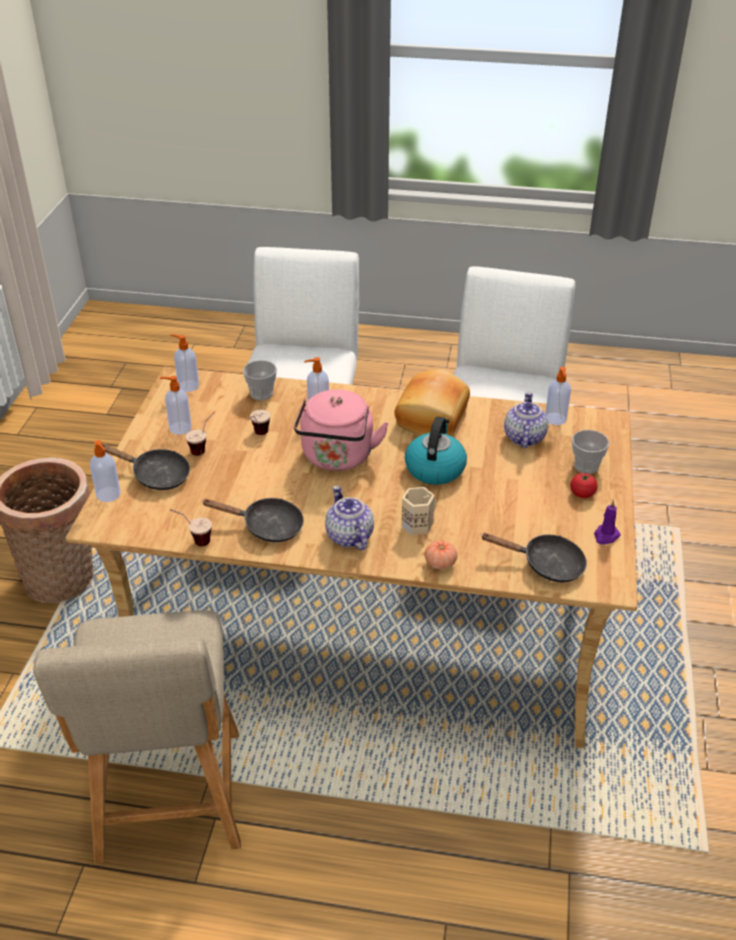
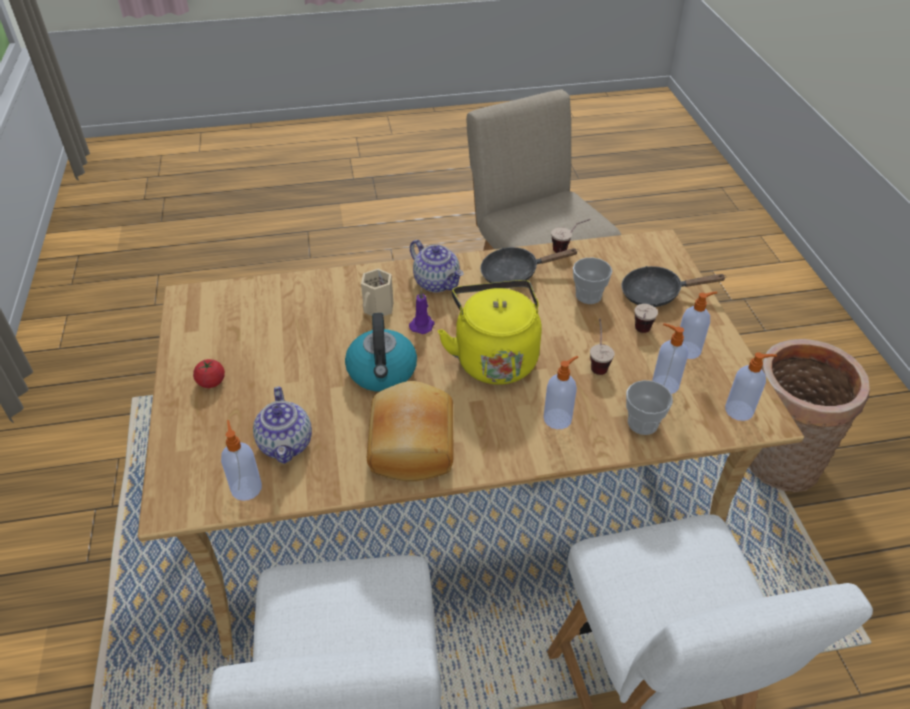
camera: 160 degrees right, 5 degrees up
soap dispenser [90,440,121,502] -> soap dispenser moved to [652,323,688,394]
pink kettle [294,389,389,471] -> yellow kettle [438,280,542,385]
tomato [424,540,457,569] -> none
black frying pan [481,533,587,583] -> none
cup [572,430,609,474] -> cup moved to [573,258,613,304]
purple candle [594,500,620,545] -> purple candle moved to [409,290,435,334]

